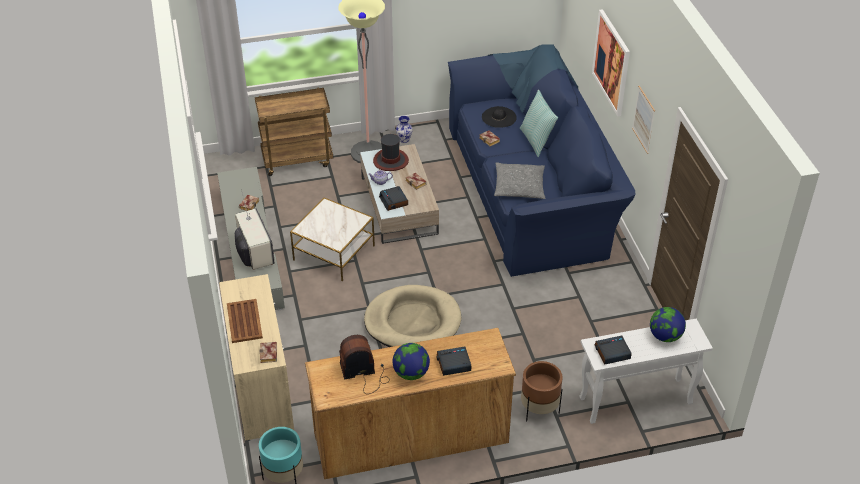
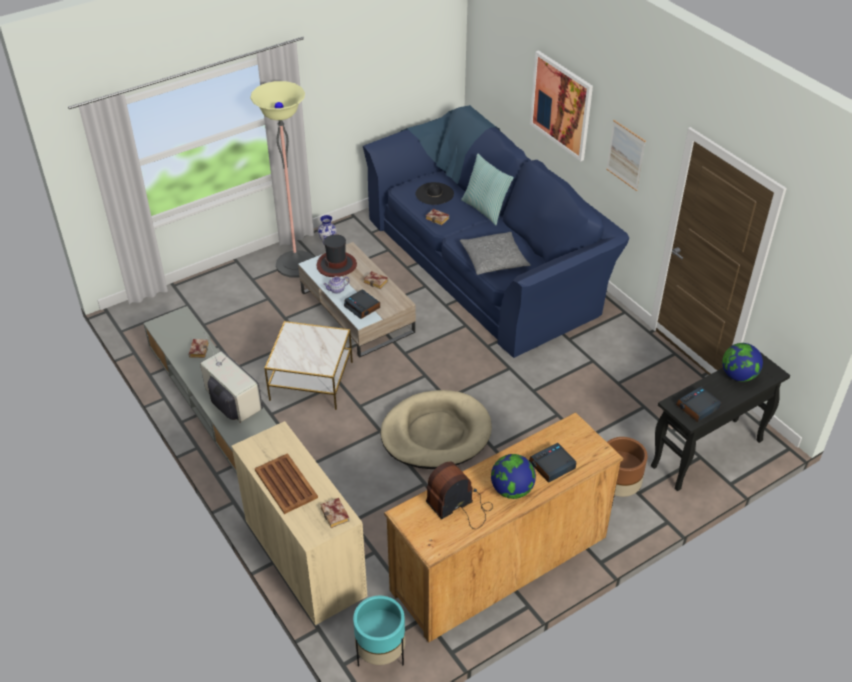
camera: 20 degrees left, 0 degrees up
brown cart [255,88,333,176] -> none
white console table [579,319,713,424] -> black console table [651,351,790,491]

